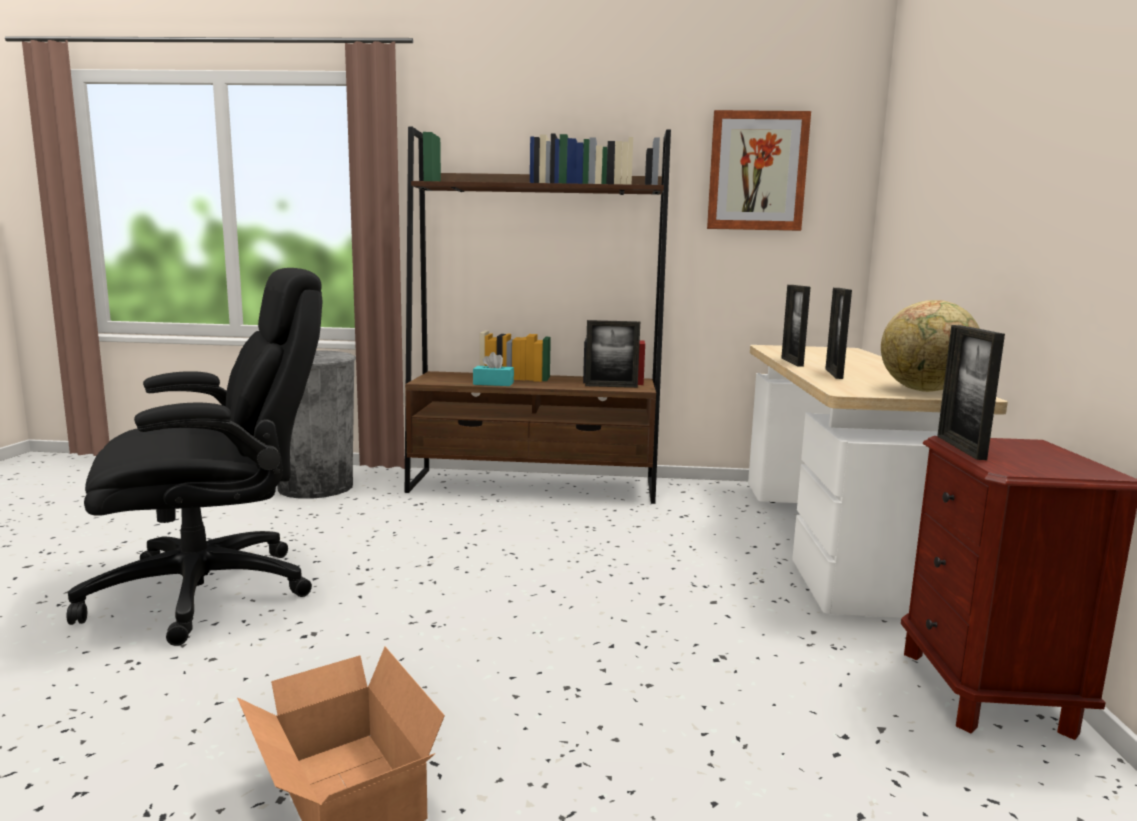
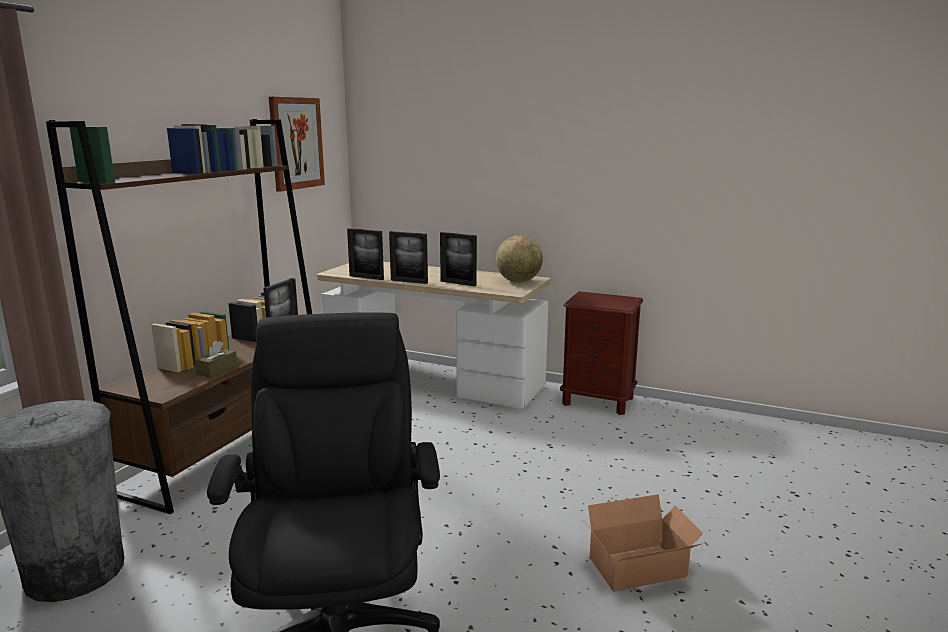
camera: 70 degrees left, 5 degrees up
turquoise tissue box [473,352,514,386] -> brown tissue box [194,341,237,378]
picture frame [937,325,1005,460] -> picture frame moved to [347,228,384,280]

